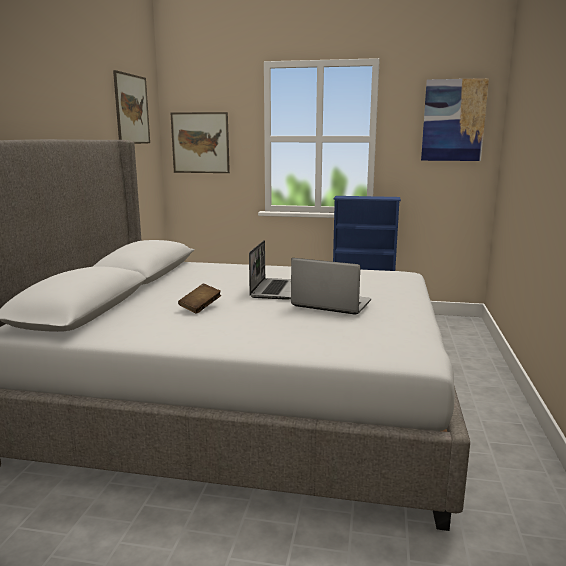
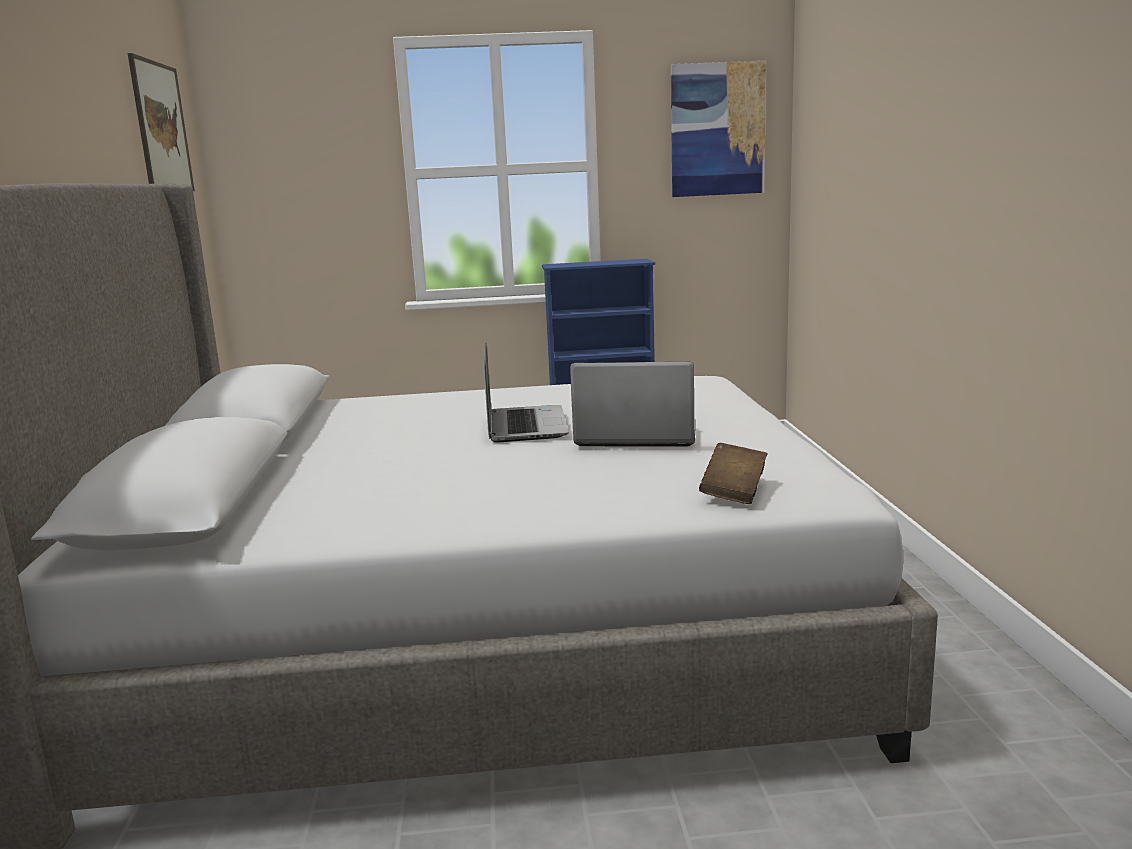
camera: 15 degrees left, 0 degrees up
picture [171,112,230,173] -> none
brown book [178,284,221,314] -> brown book moved to [699,443,768,504]

